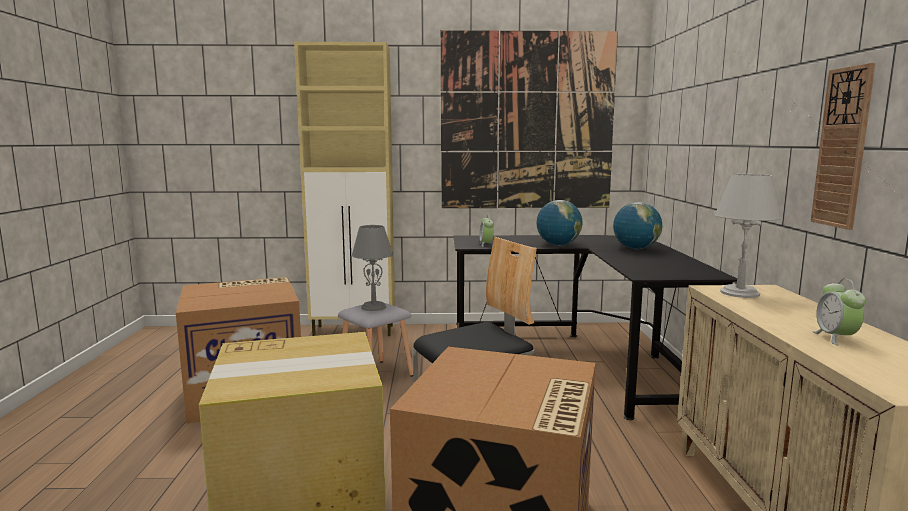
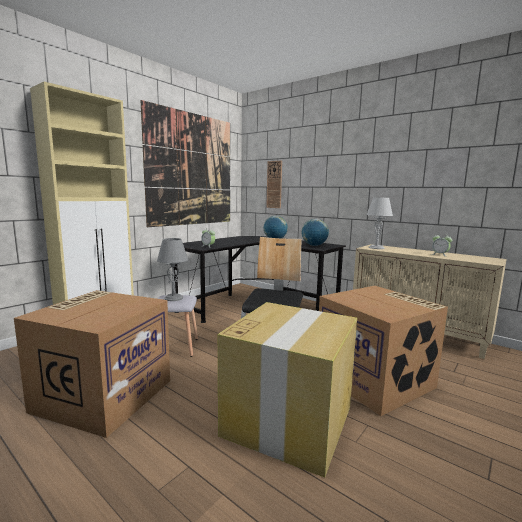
camera: 50 degrees left, 0 degrees up
globe [536,200,583,246] -> globe moved to [302,219,329,246]
wall clock [811,63,875,230] -> wall clock moved to [266,161,282,208]

